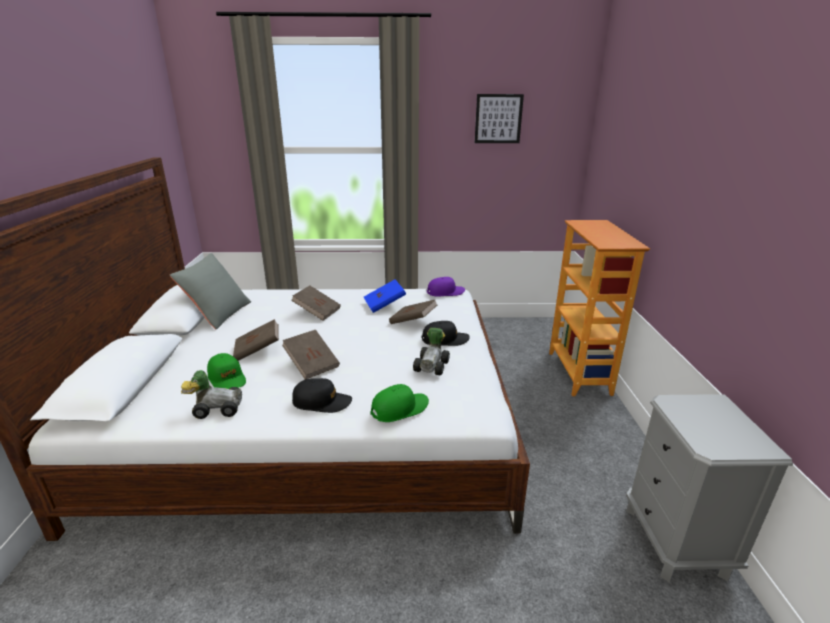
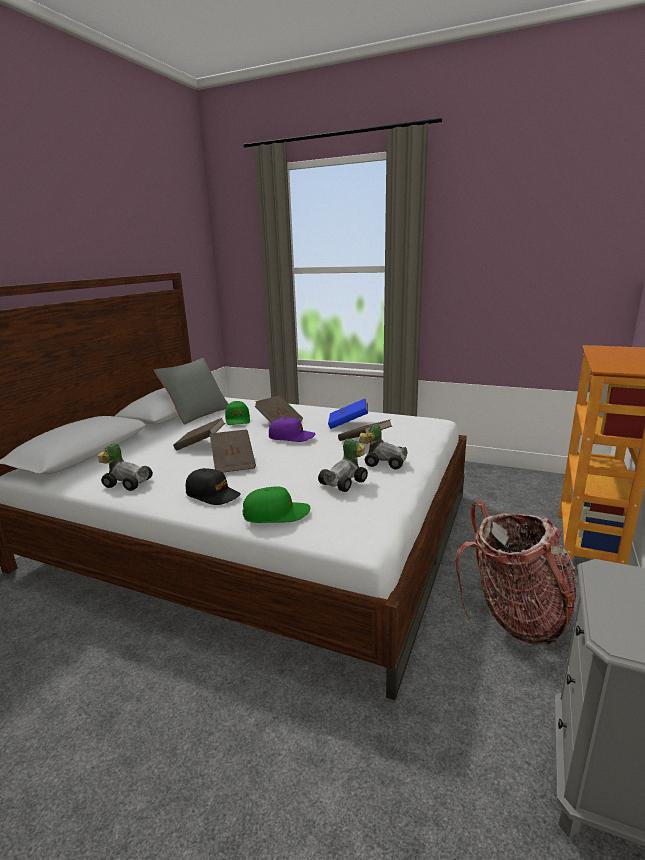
camera: 25 degrees right, 5 degrees down
green cap [207,353,246,389] -> green cap moved to [225,401,250,425]
black cap [422,321,470,346] -> toy car [358,424,408,469]
purple cap [427,277,465,297] -> purple cap moved to [269,418,316,442]
picture [475,94,524,143] -> none
none -> backpack [455,501,576,645]

